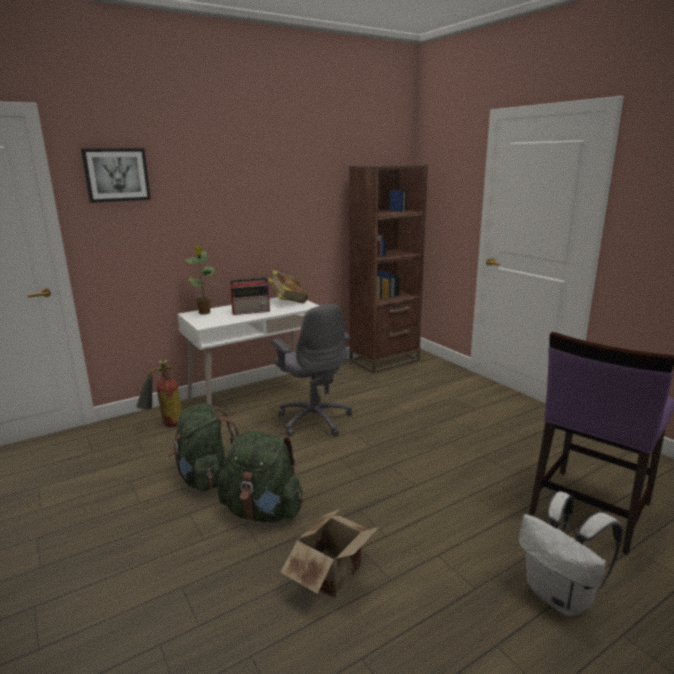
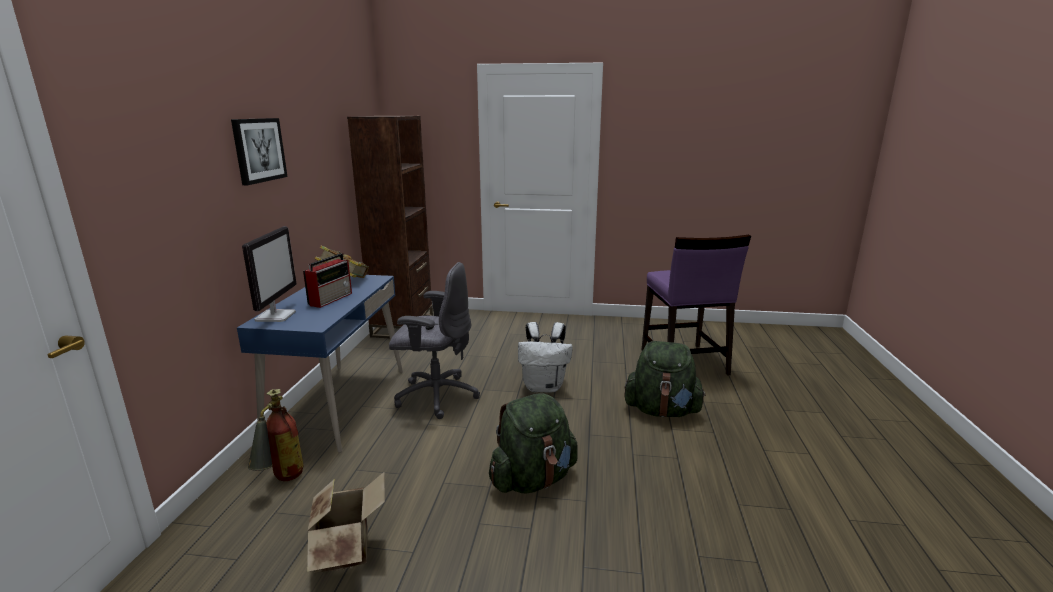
camera: 50 degrees left, 0 degrees up
picture [81,148,151,203] -> picture moved to [231,118,288,185]
green backpack [168,403,239,492] -> green backpack moved to [624,341,706,417]
white desk [178,297,324,405] -> blue desk [237,275,403,453]
potted plant [185,246,214,315] -> monitor [242,226,296,322]
cardboard box [280,509,379,599] -> cardboard box moved to [307,472,385,573]
white backpack [518,491,623,616] -> white backpack moved to [518,322,573,392]

